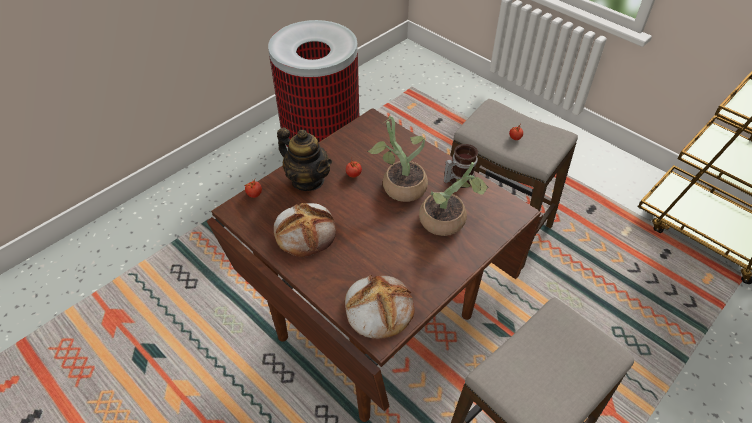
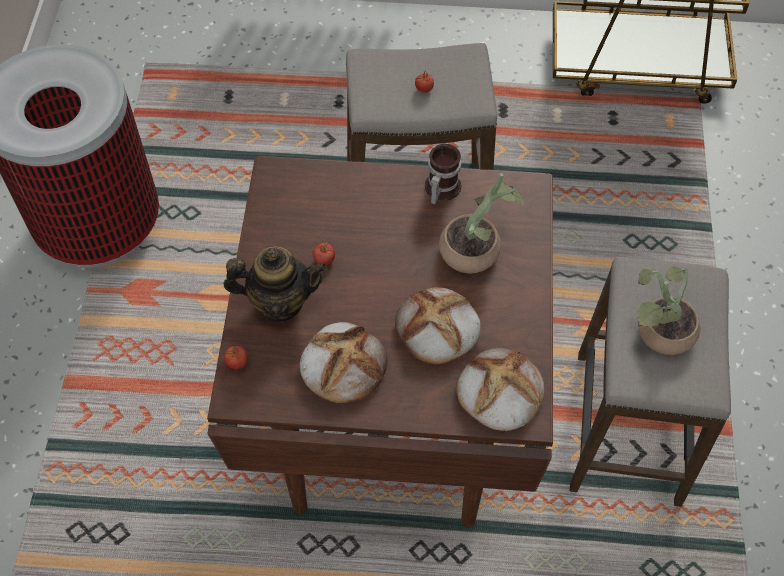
camera: 40 degrees left, 10 degrees up
potted plant [367,115,428,202] -> potted plant moved to [637,267,701,355]
none -> bread [395,287,481,364]

